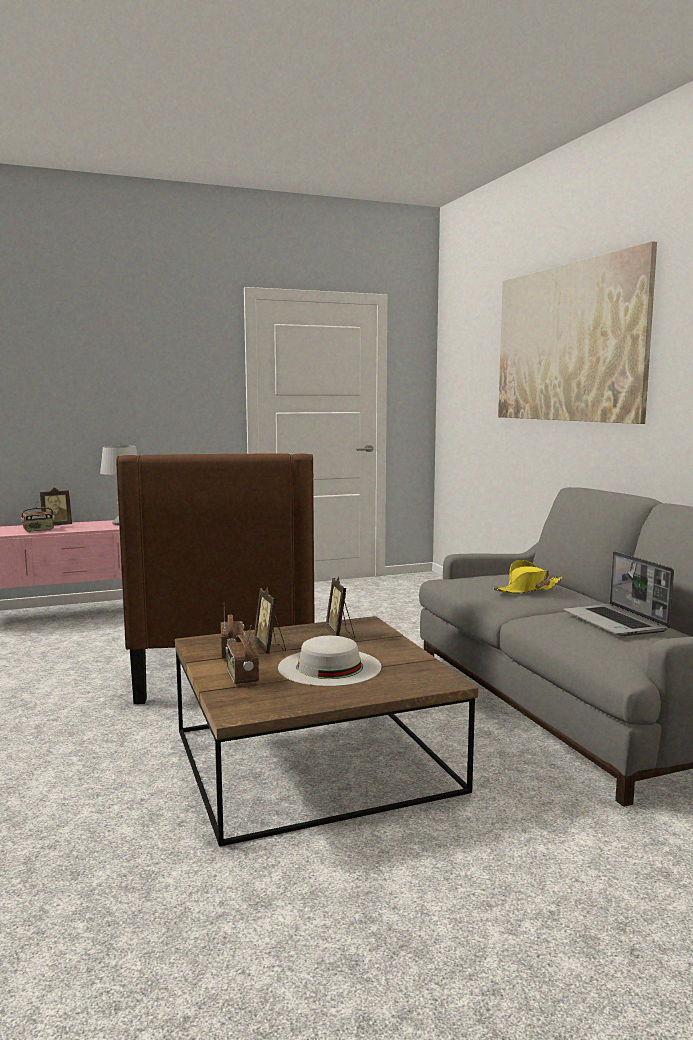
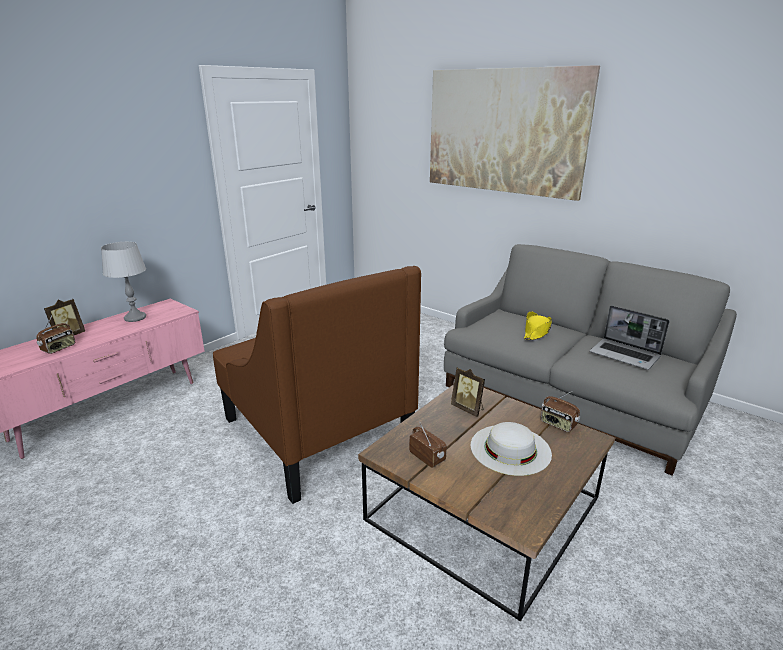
camera: 30 degrees left, 15 degrees up
radio [226,625,259,684] -> radio moved to [541,391,580,432]
picture frame [253,587,286,654] -> none

